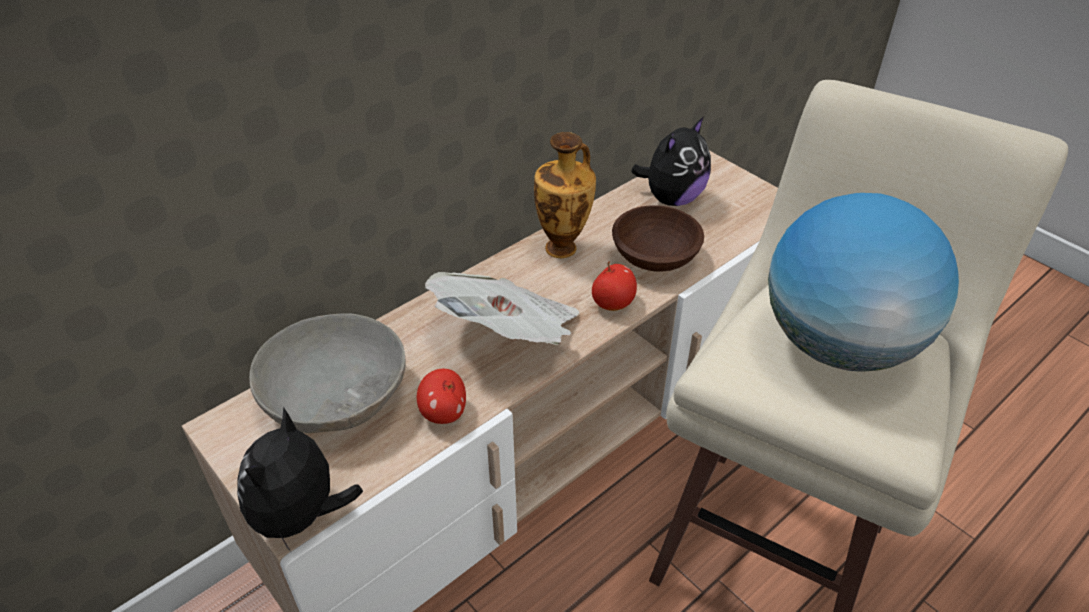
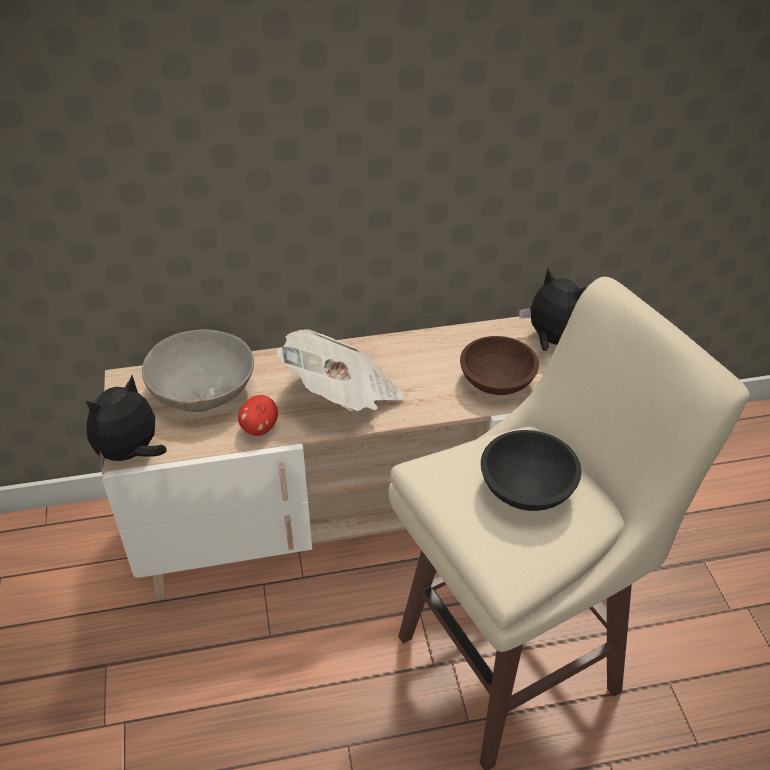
camera: 30 degrees right, 0 degrees up
vase [534,132,596,258] -> none
apple [592,261,637,311] -> none
plush toy [631,116,711,206] -> plush toy turned 120 degrees counterclockwise [519,268,586,351]
globe [768,193,959,372] -> black bowl [481,430,582,511]

